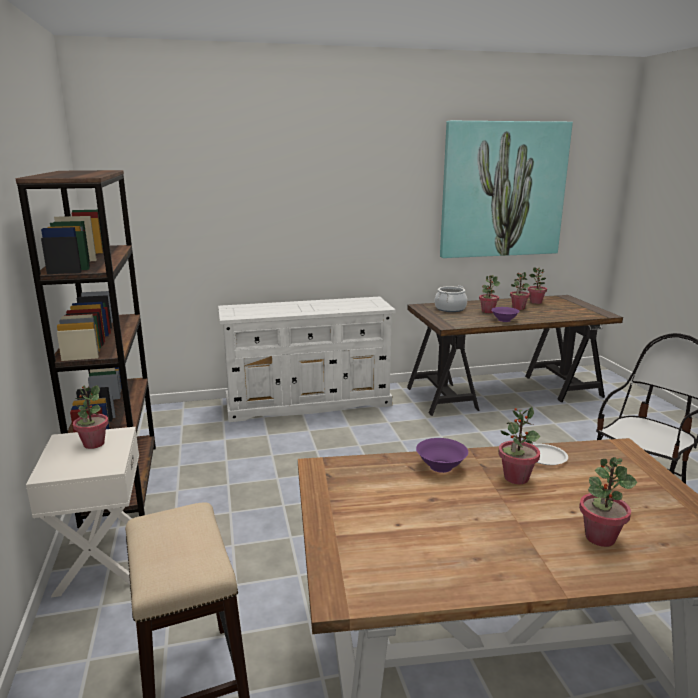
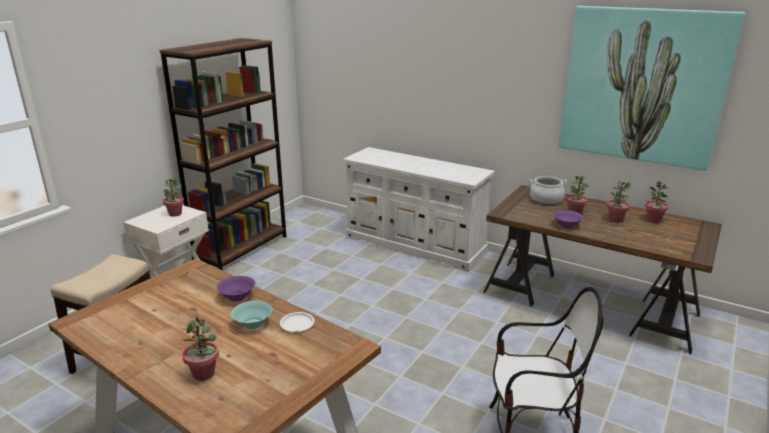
camera: 45 degrees right, 5 degrees up
potted plant [498,407,540,484] -> turquoise bowl [231,301,272,329]

